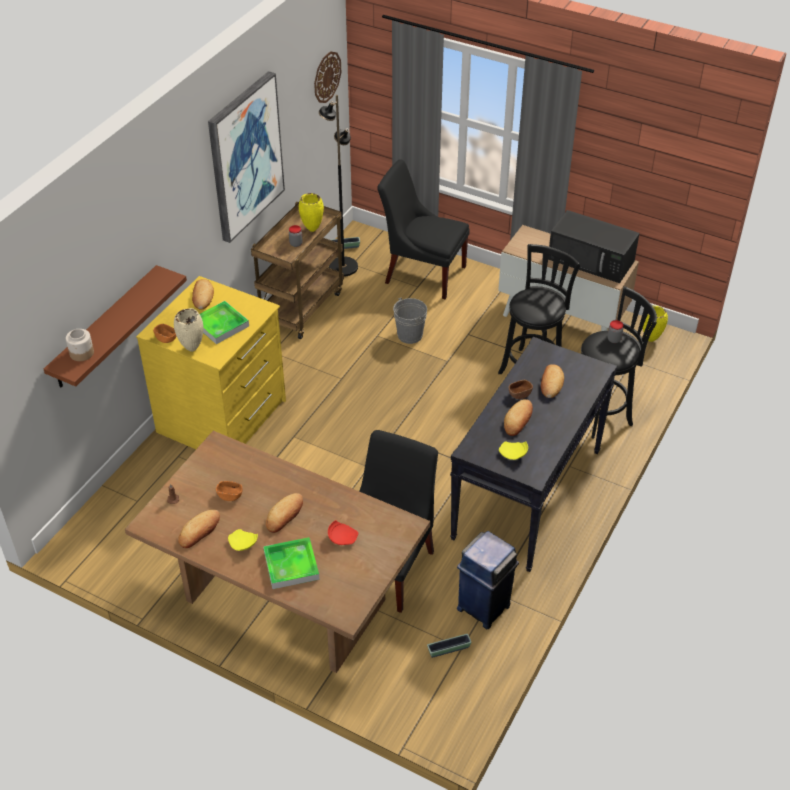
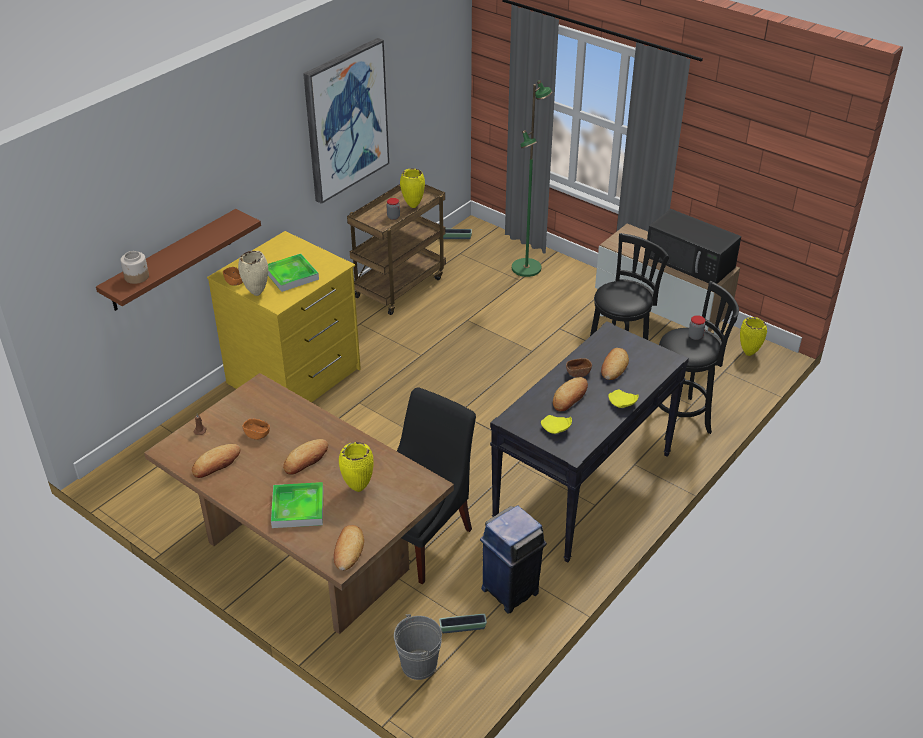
camera: 10 degrees right, 5 degrees down
bread [192,279,214,310] -> bread moved to [334,525,364,571]
yellow plate [228,529,258,551] -> yellow plate moved to [608,389,639,408]
wall clock [314,51,341,103] -> none
black floor lamp [319,95,358,277] -> none
red plate [328,520,358,545] -> yellow vase [339,442,374,492]
black chair [377,159,470,299] -> green floor lamp [512,80,552,277]
grey bucket [393,298,427,344] -> grey bucket moved to [394,614,442,680]

